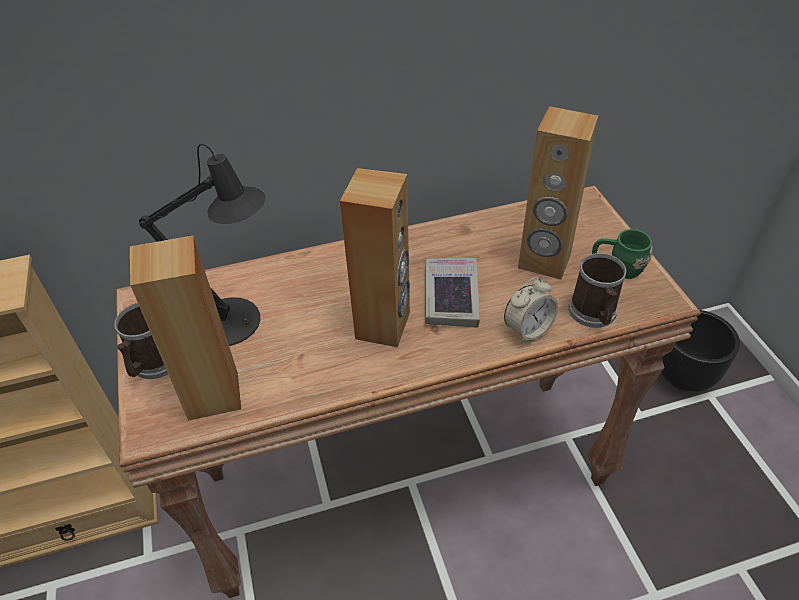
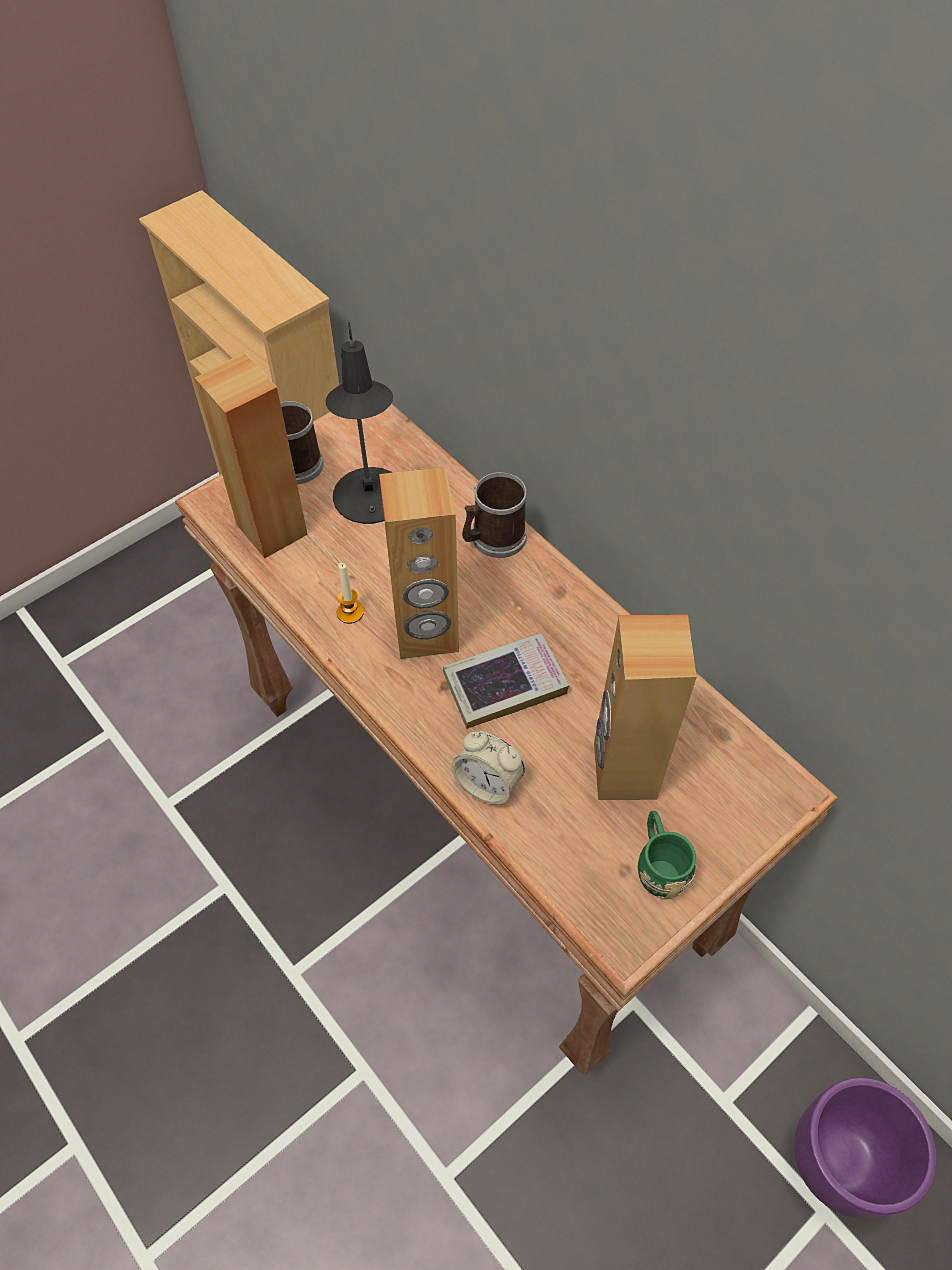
camera: 65 degrees right, 10 degrees up
mug [568,253,626,328] -> mug moved to [462,472,527,558]
black planter [661,310,740,392] -> purple planter [794,1077,937,1219]
none -> candle [336,563,364,624]

